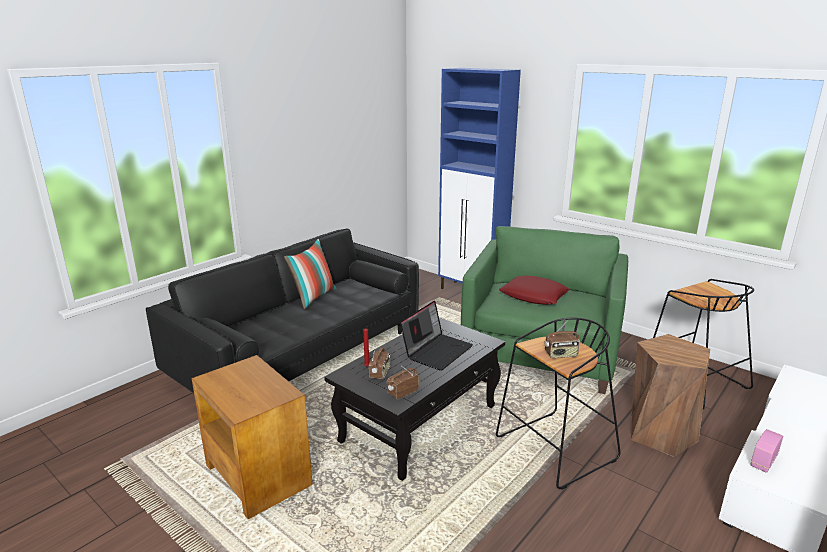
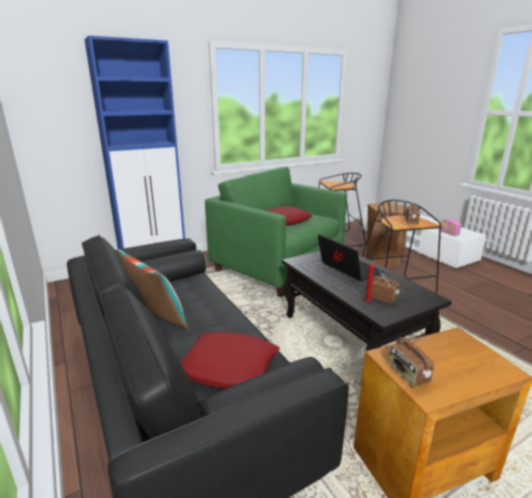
camera: 70 degrees left, 0 degrees up
radio [387,366,419,400] -> radio moved to [388,337,434,387]
none -> red pillow [180,332,280,389]

